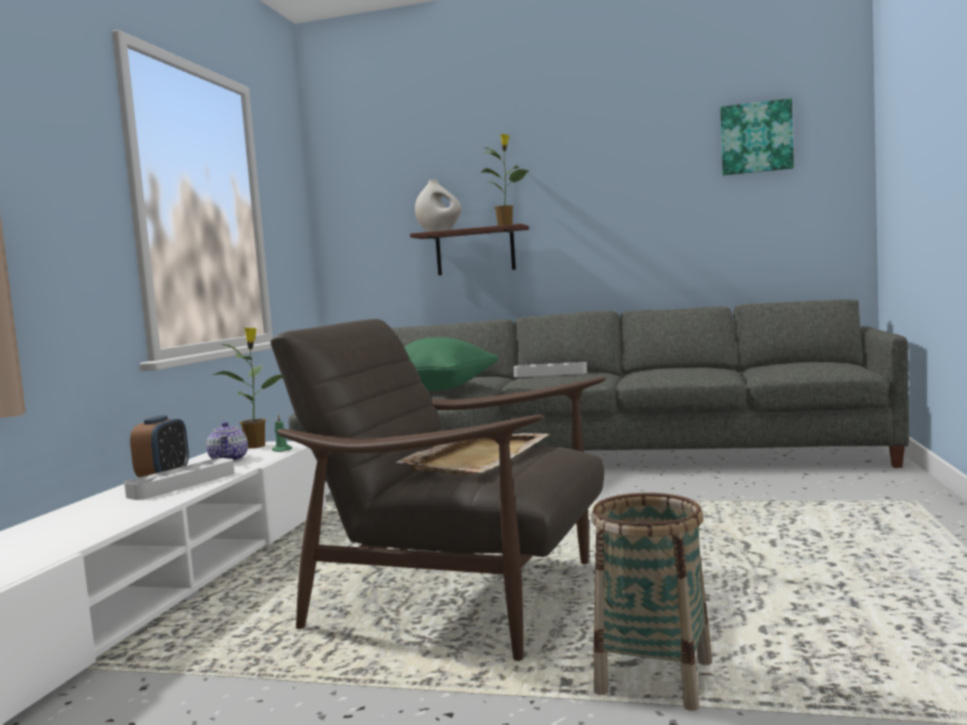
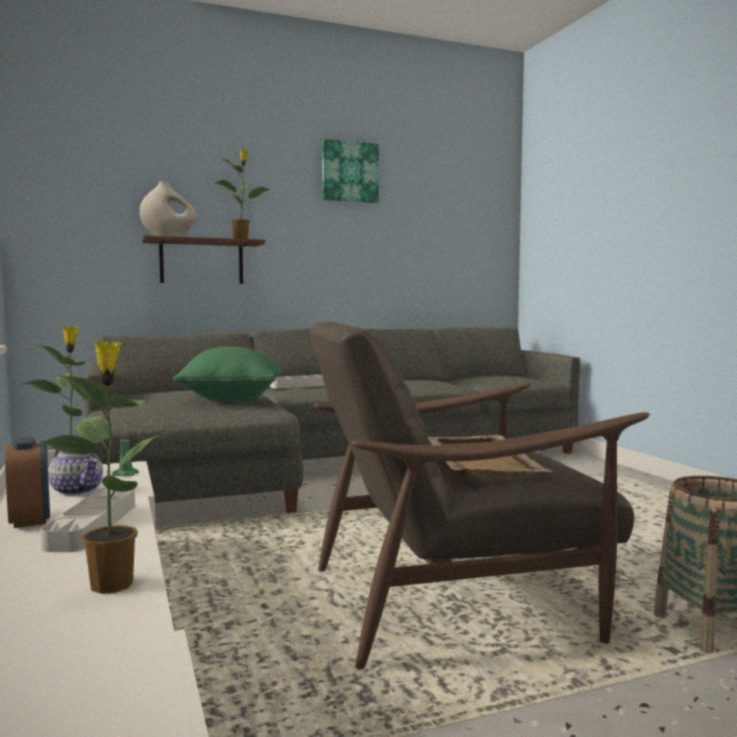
camera: 35 degrees left, 0 degrees up
picture [720,98,794,176] -> picture moved to [322,139,379,203]
none -> potted plant [34,341,170,594]

